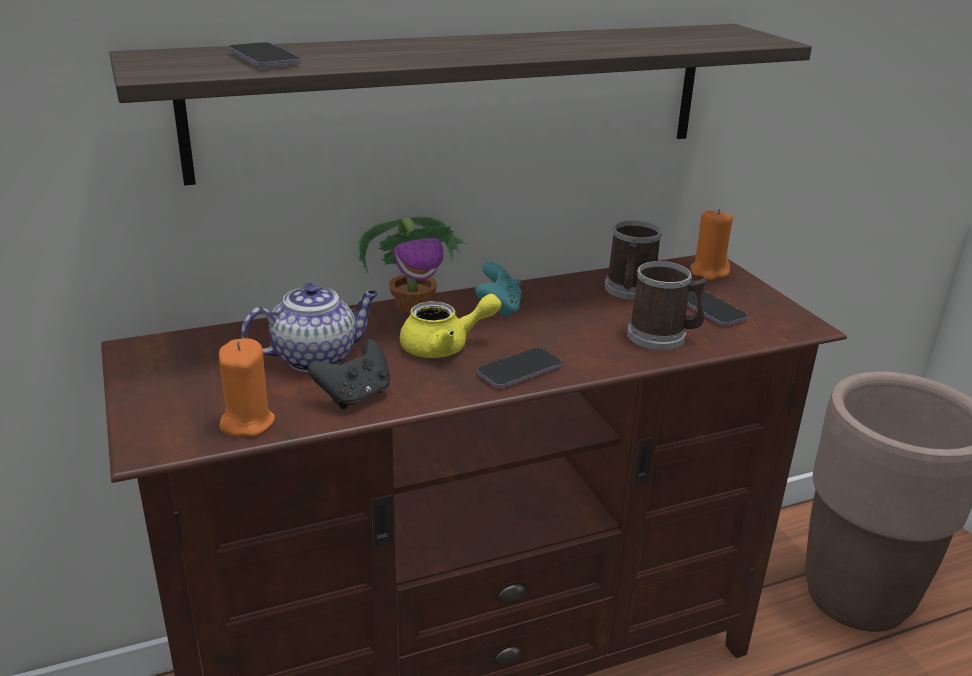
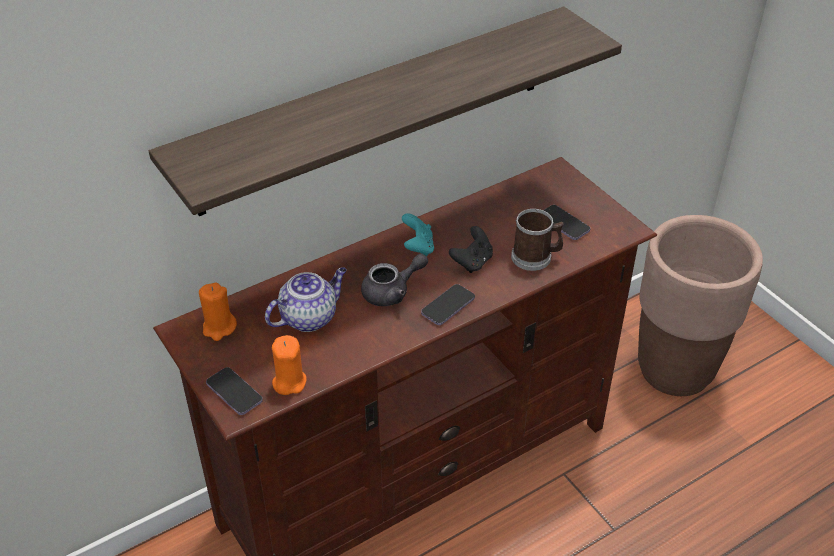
camera: 10 degrees left, 15 degrees up
phone [228,42,301,67] -> phone moved to [206,367,263,415]
black game controller [308,339,390,409] -> black game controller moved to [449,226,493,273]
potted plant [357,216,468,313] -> none
yellow teapot [400,294,501,358] -> grey teapot [361,253,428,306]
mug [605,220,662,300] -> none
orange candle [690,209,733,280] -> orange candle moved to [199,283,237,341]

